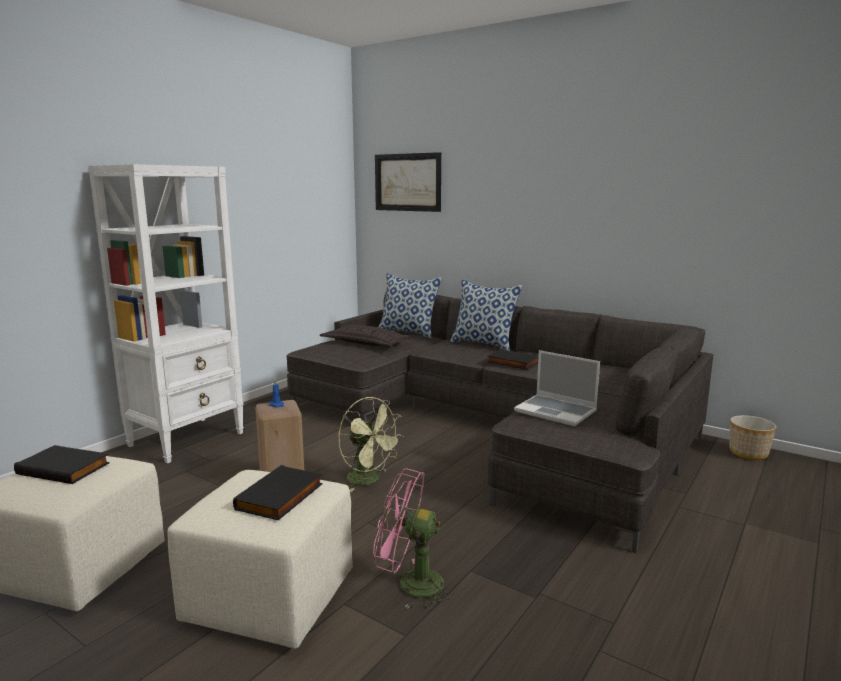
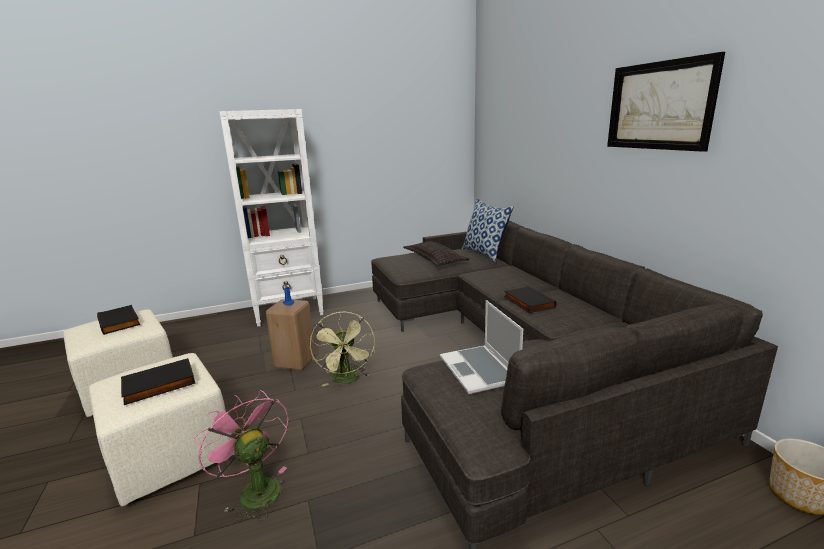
camera: 35 degrees right, 5 degrees up
picture [375,152,441,212] -> picture moved to [607,52,725,152]
pillow [450,280,522,351] -> none

